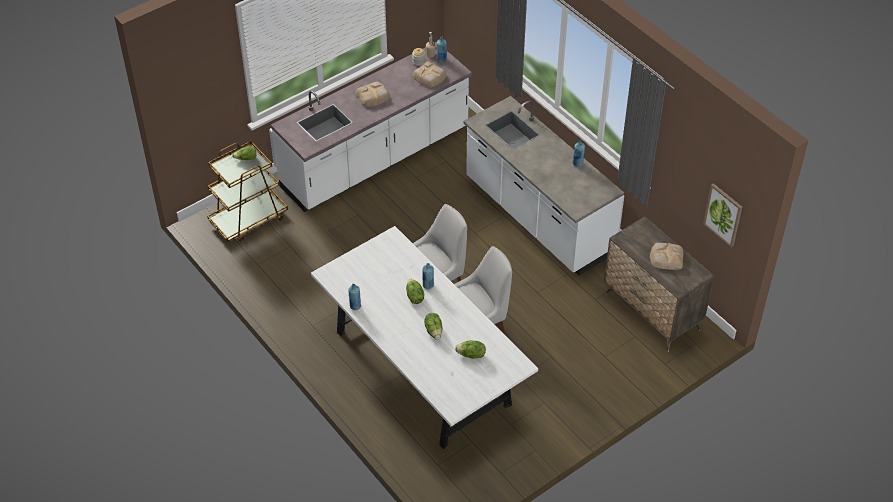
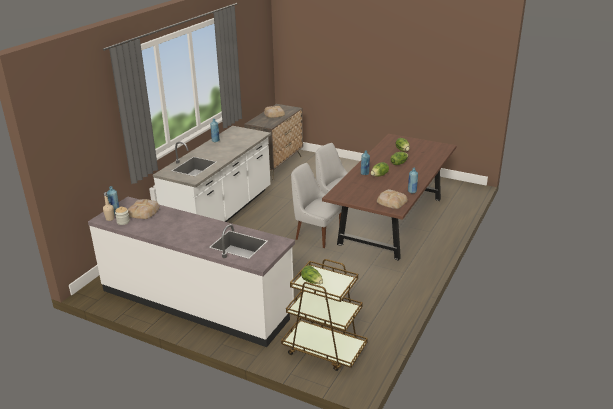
camera: 115 degrees left, 20 degrees down
white dining table [311,226,538,450] -> brown dining table [322,134,457,261]
bread [356,82,390,107] -> bread moved to [377,189,408,209]
picture [703,183,742,247] -> none

